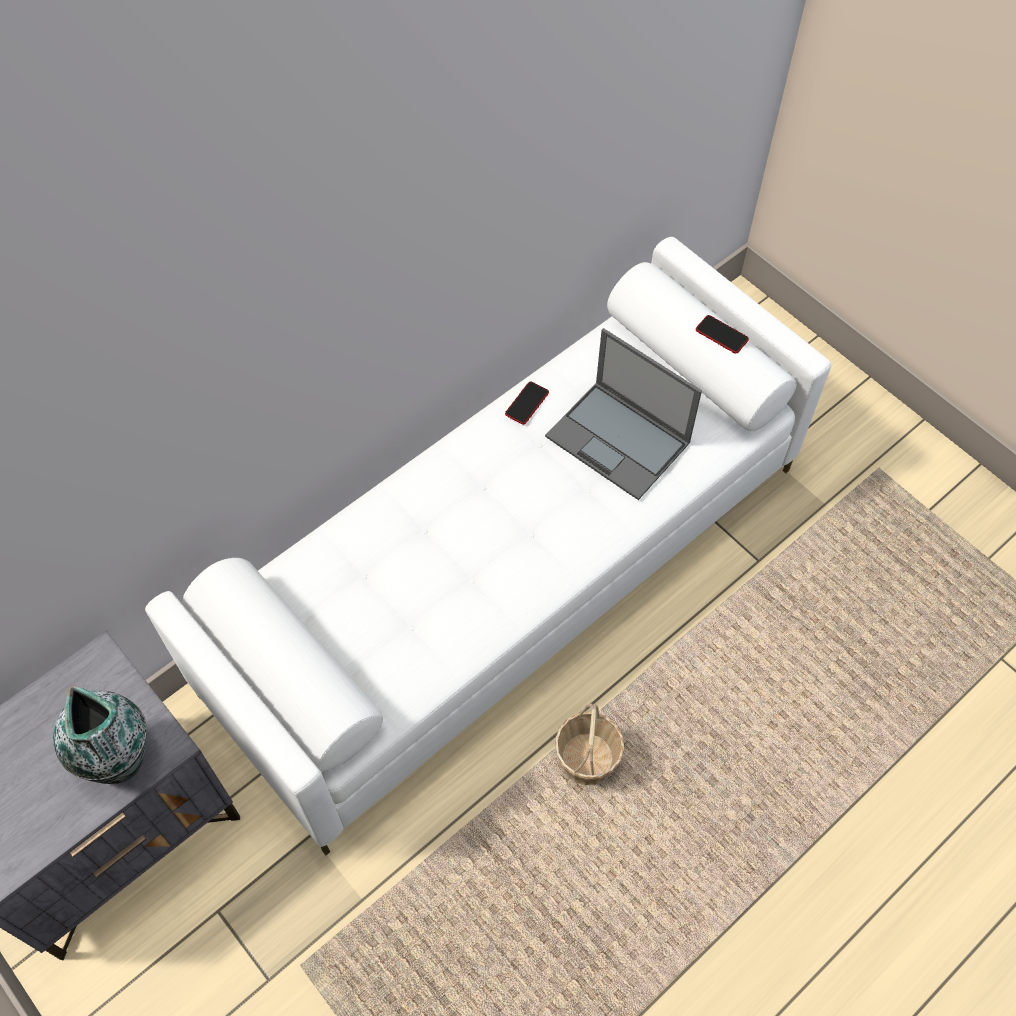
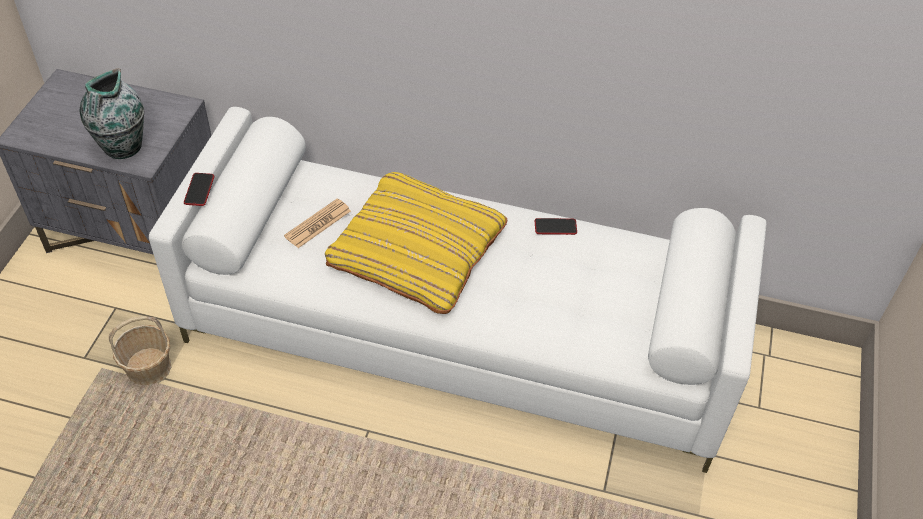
camera: 55 degrees right, 10 degrees down
laptop [545,328,702,500] -> none
basket [554,703,625,785] -> basket moved to [109,316,171,385]
phone [696,315,749,354] -> phone moved to [184,173,214,206]
none -> newspaper [284,199,351,248]
none -> yellow pillow [325,172,507,314]

